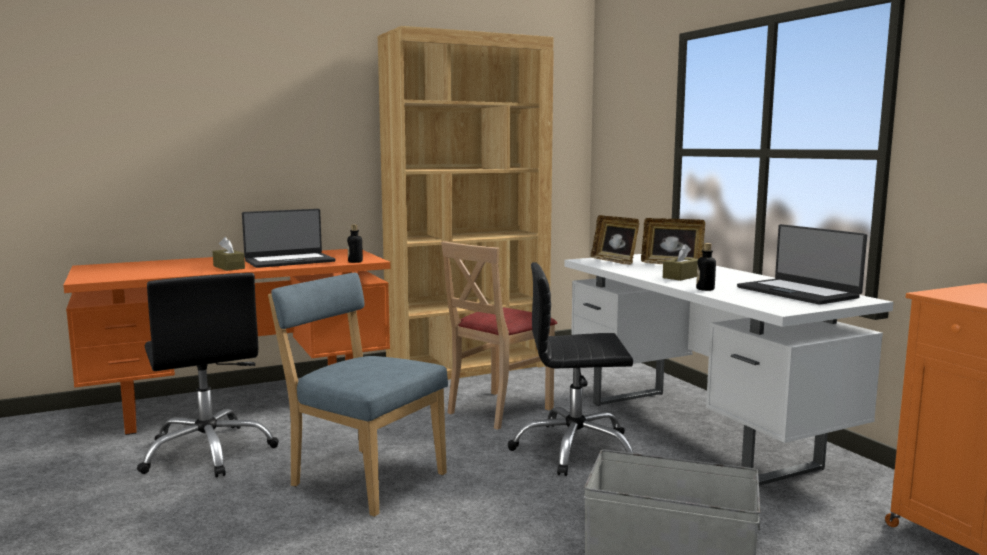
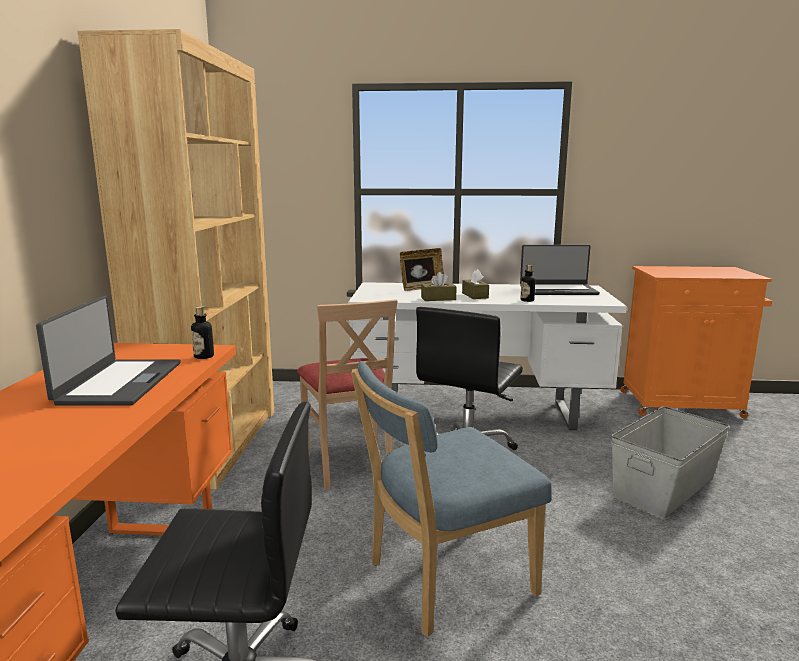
camera: 60 degrees left, 5 degrees up
brown tissue box [212,237,245,271] -> brown tissue box moved to [421,272,456,301]
picture frame [591,215,639,265] -> none

